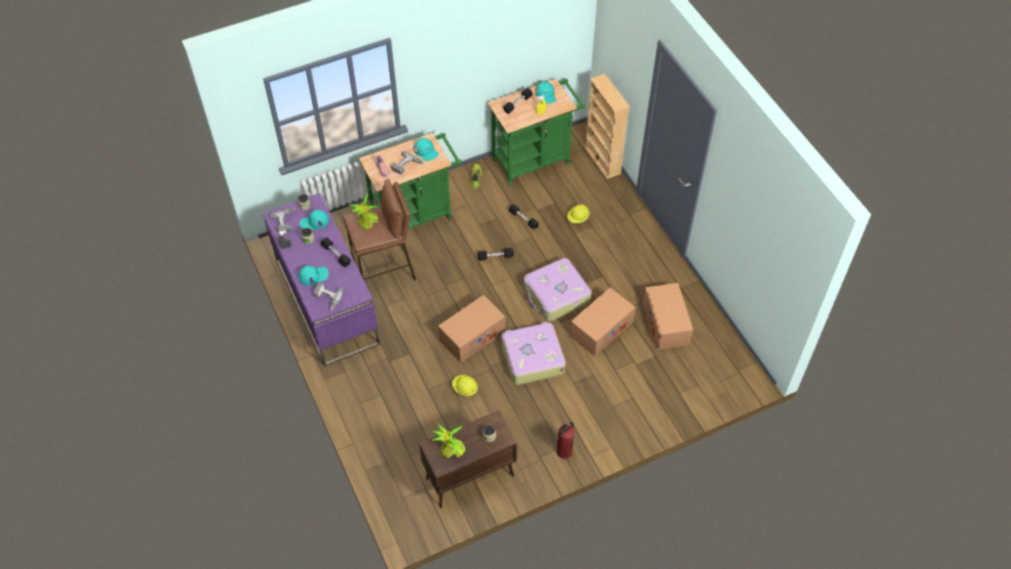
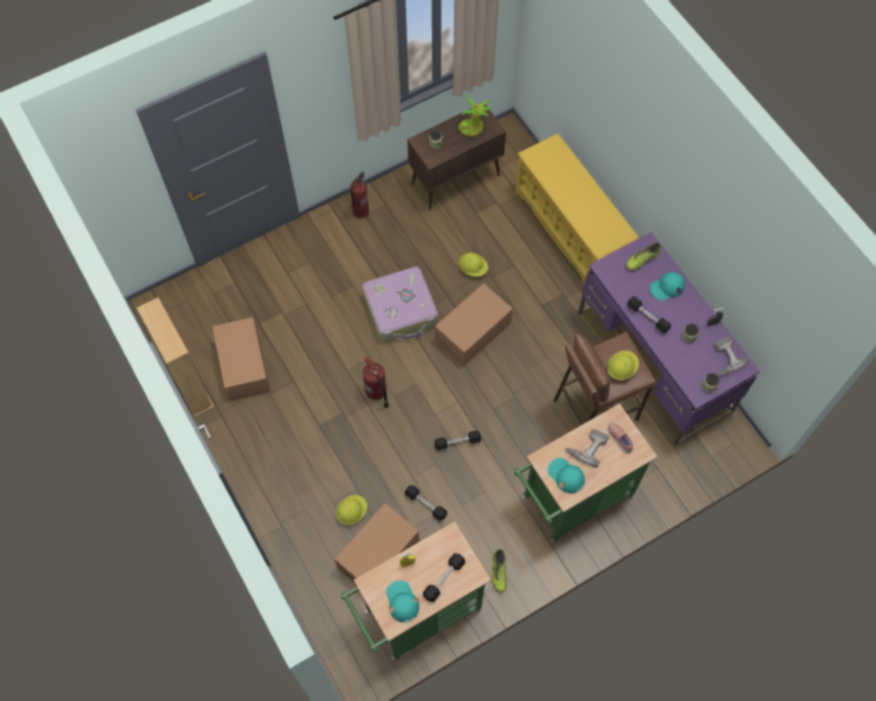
camera: 175 degrees right, 10 degrees up
turquoise cap [299,210,329,230] -> none
power drill [313,283,344,311] -> shoe [626,242,661,271]
potted plant [348,194,378,230] -> yellow hard hat [607,351,639,380]
suitcase [524,258,591,321] -> fire extinguisher [363,356,389,408]
cardboard box [570,288,636,357] -> cardboard box moved to [335,503,419,583]
beige bookcase [584,73,630,179] -> beige bookcase moved to [137,298,214,417]
none -> yellow shoe rack [515,133,639,283]

